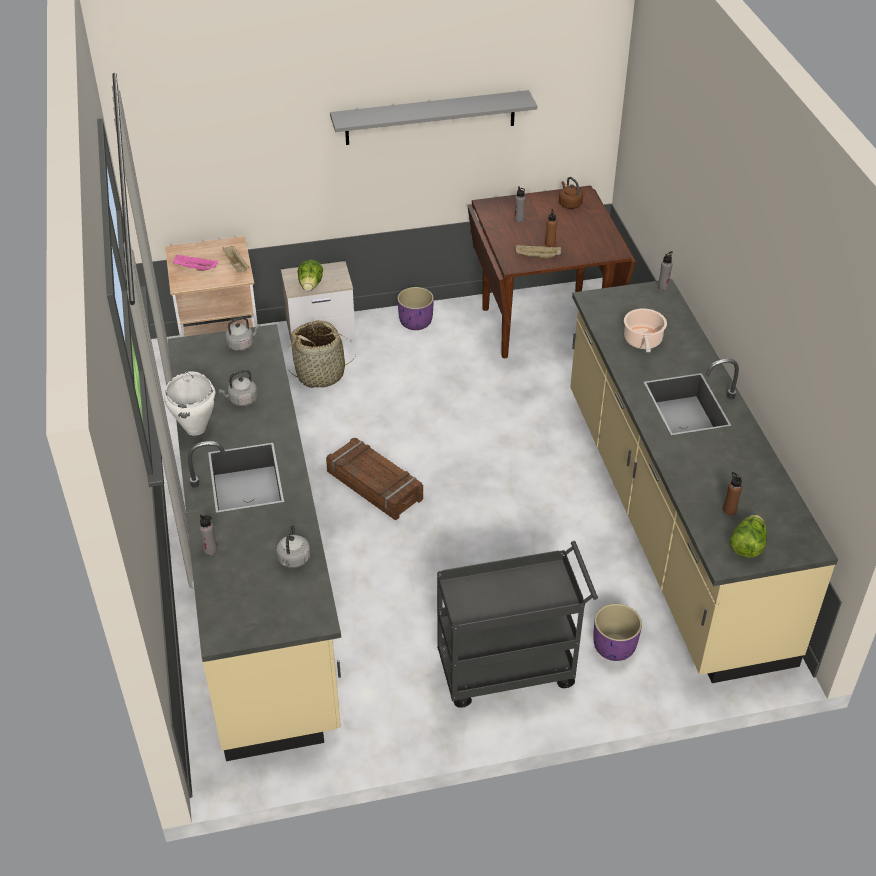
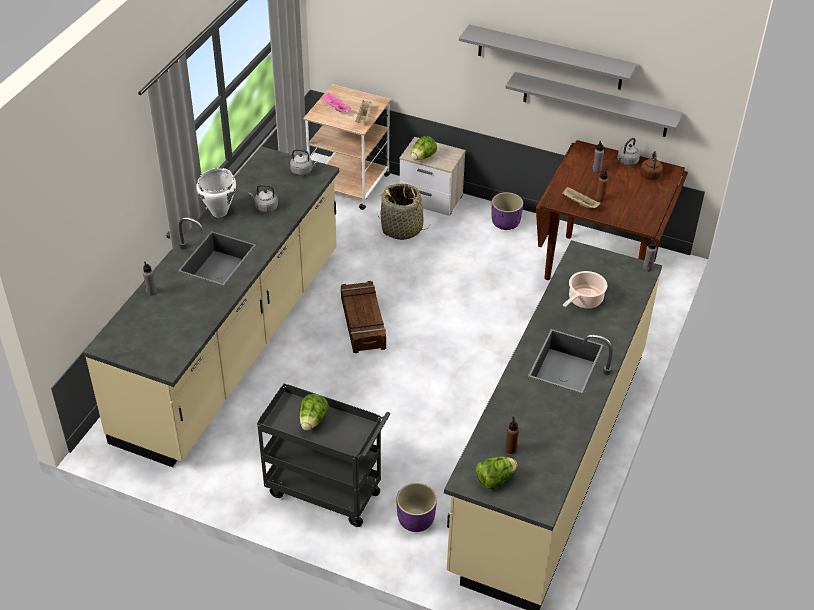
camera: 35 degrees right, 0 degrees up
grey kettle [276,525,310,568] -> grey kettle moved to [617,138,640,166]
none -> lettuce [299,394,329,431]
none -> grey shelf [505,72,683,137]

